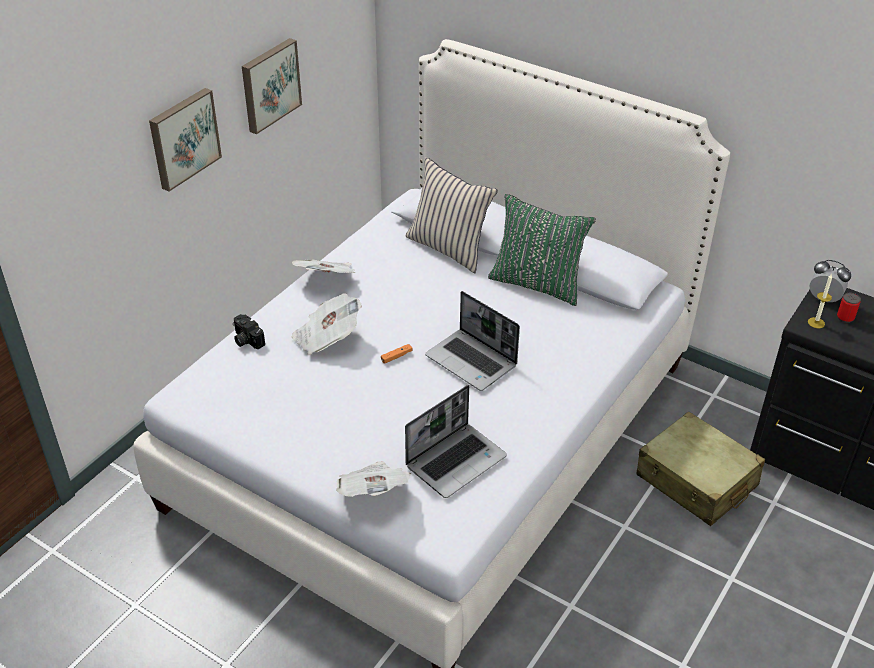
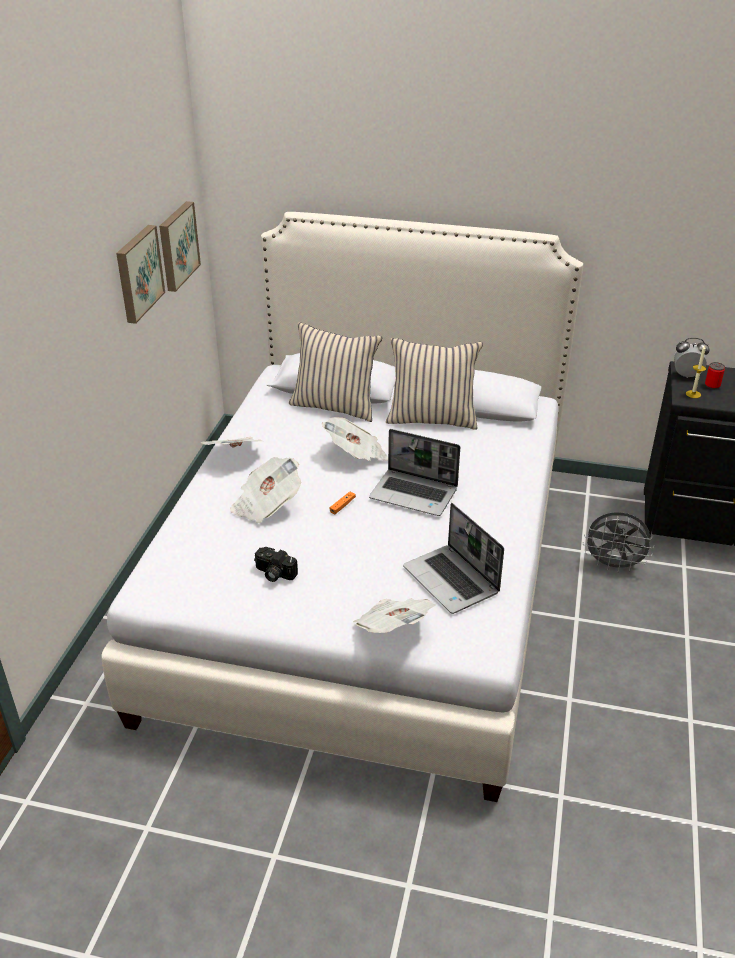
camera: 20 degrees left, 5 degrees down
picture [149,88,222,191] -> picture moved to [159,201,201,292]
camera [233,314,265,349] -> camera moved to [254,547,298,582]
laptop [405,385,507,498] -> laptop turned 120 degrees clockwise [403,503,504,614]
green pillow [488,194,596,306] -> beige pillow [386,338,483,430]
beige suitcase [636,411,765,526] -> grey fan [583,512,654,573]
none -> newspaper [322,417,388,461]

